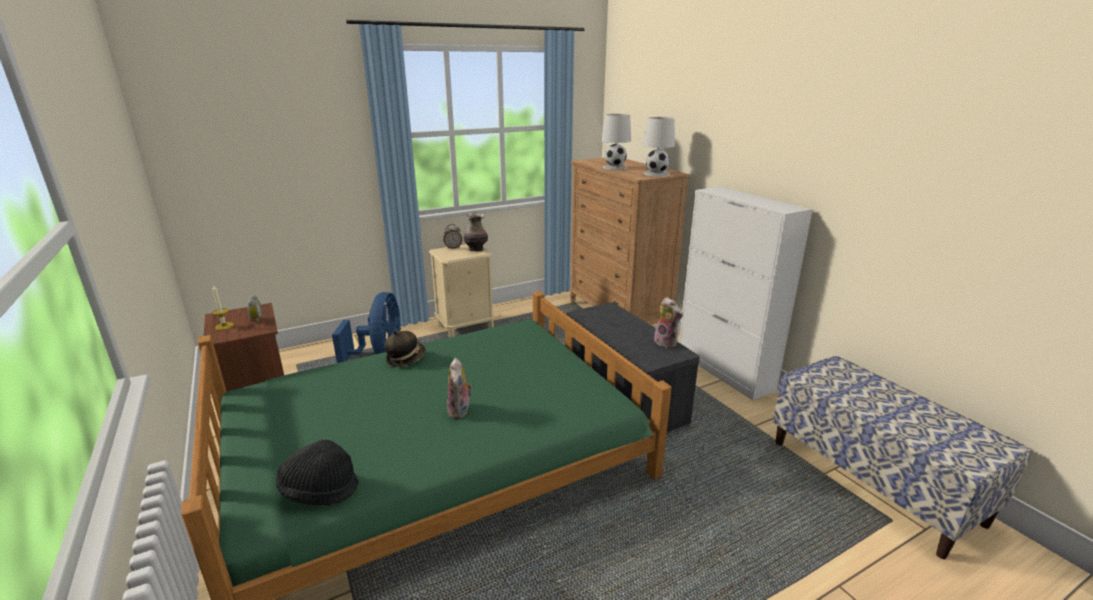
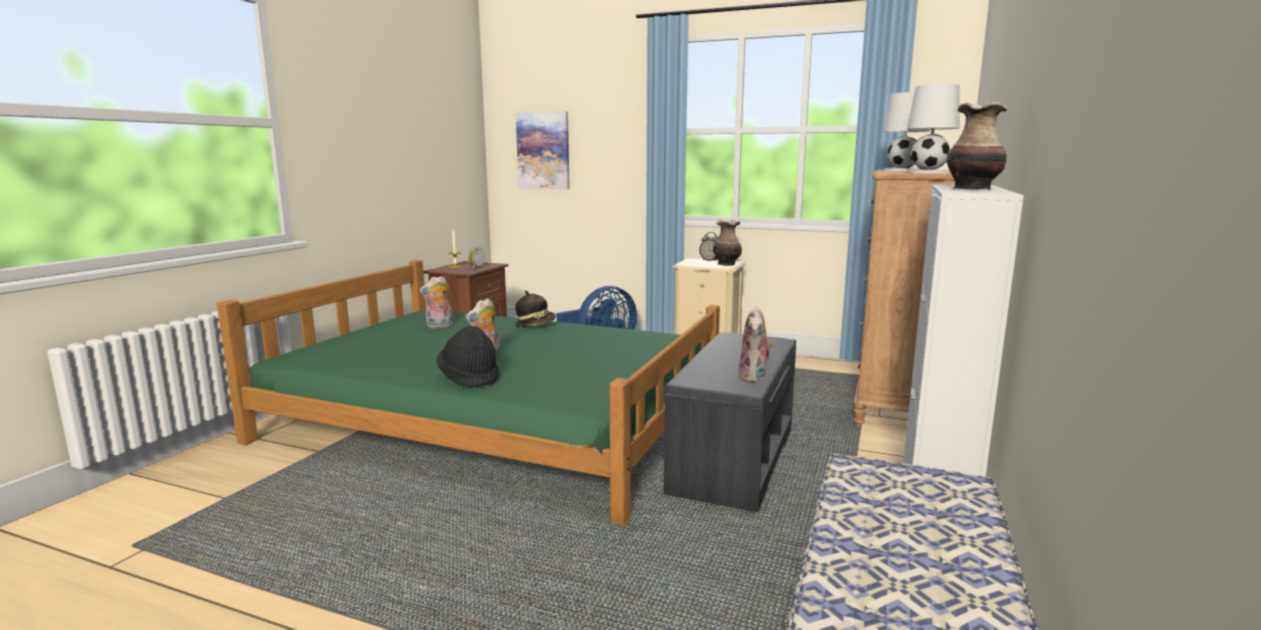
camera: 50 degrees right, 10 degrees down
black hat [276,439,359,505] -> black hat moved to [437,326,499,387]
none -> plush toy [419,276,453,329]
none -> picture [516,111,570,189]
none -> vase [946,102,1008,190]

